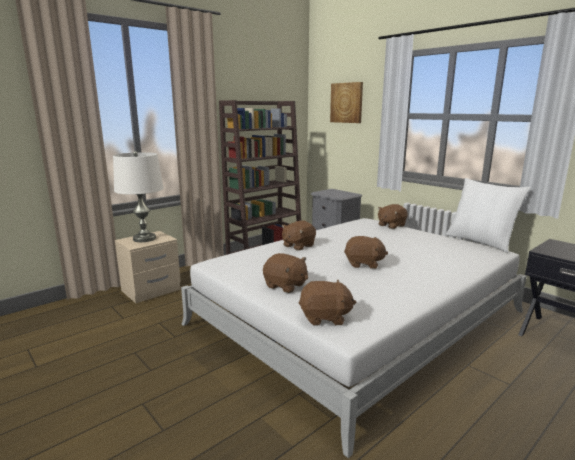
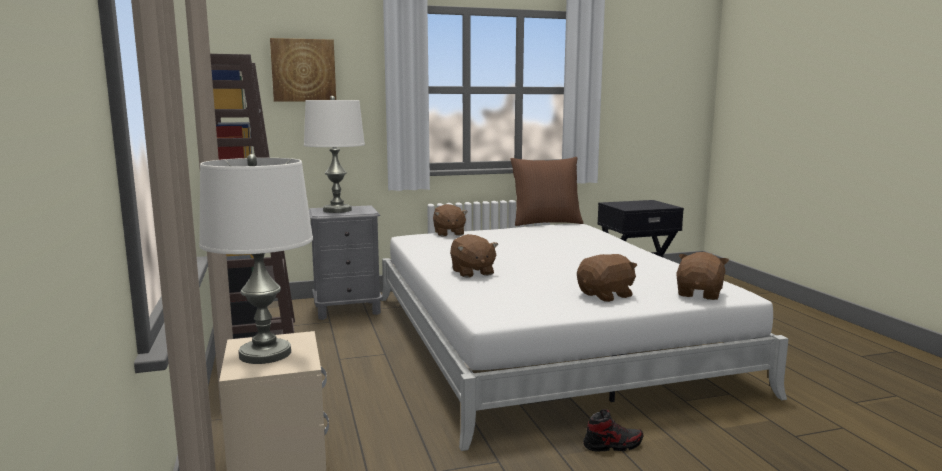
camera: 65 degrees left, 5 degrees down
brown plush toy [344,236,388,269] -> none
white pillow [446,178,530,253] -> brown pillow [510,157,584,226]
none -> white table lamp [304,96,365,213]
none -> shoe [583,409,643,452]

